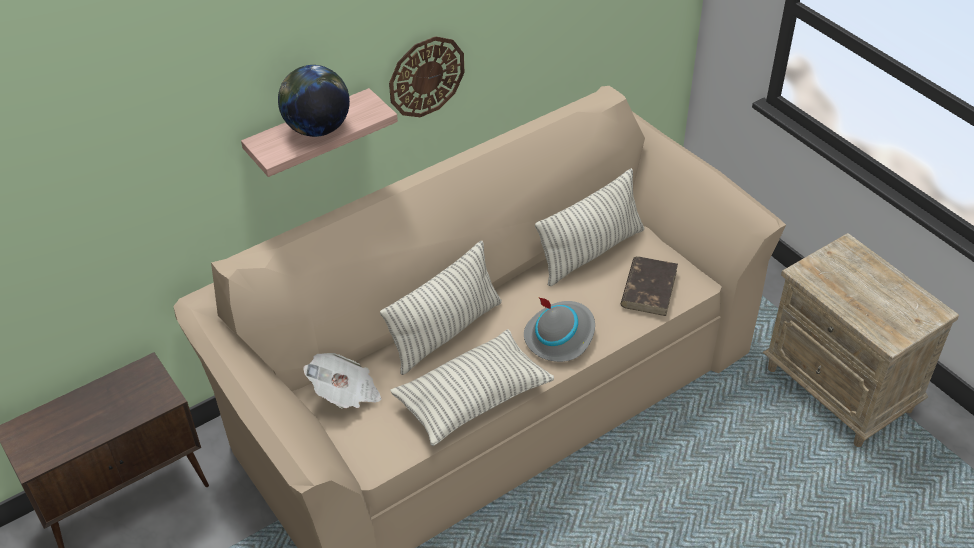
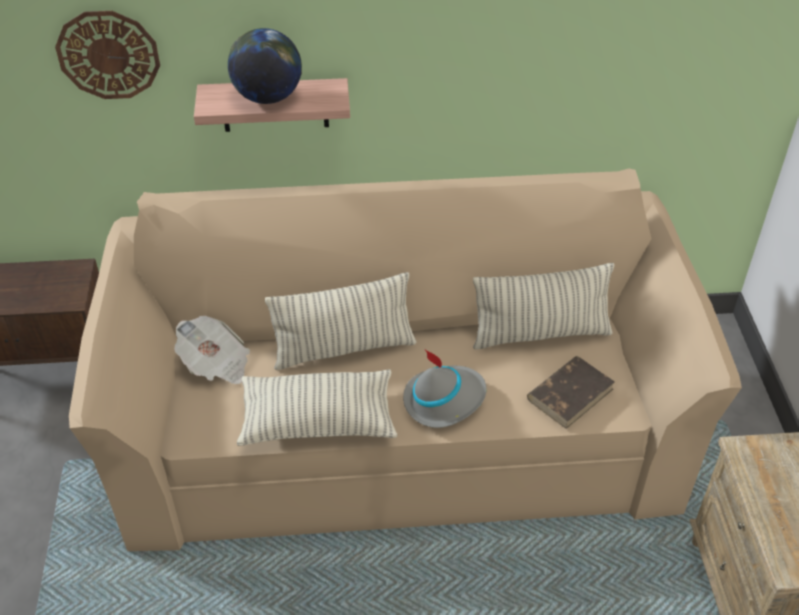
camera: 30 degrees right, 0 degrees up
wall clock [389,36,464,117] -> wall clock moved to [55,11,160,99]

